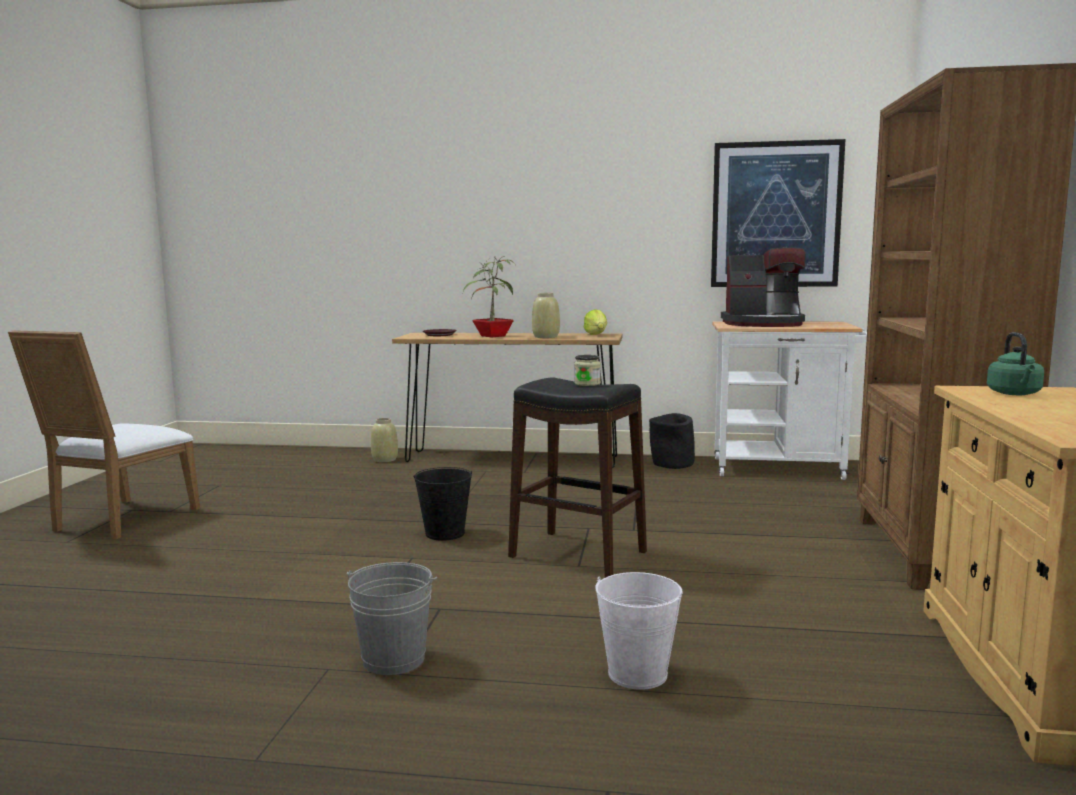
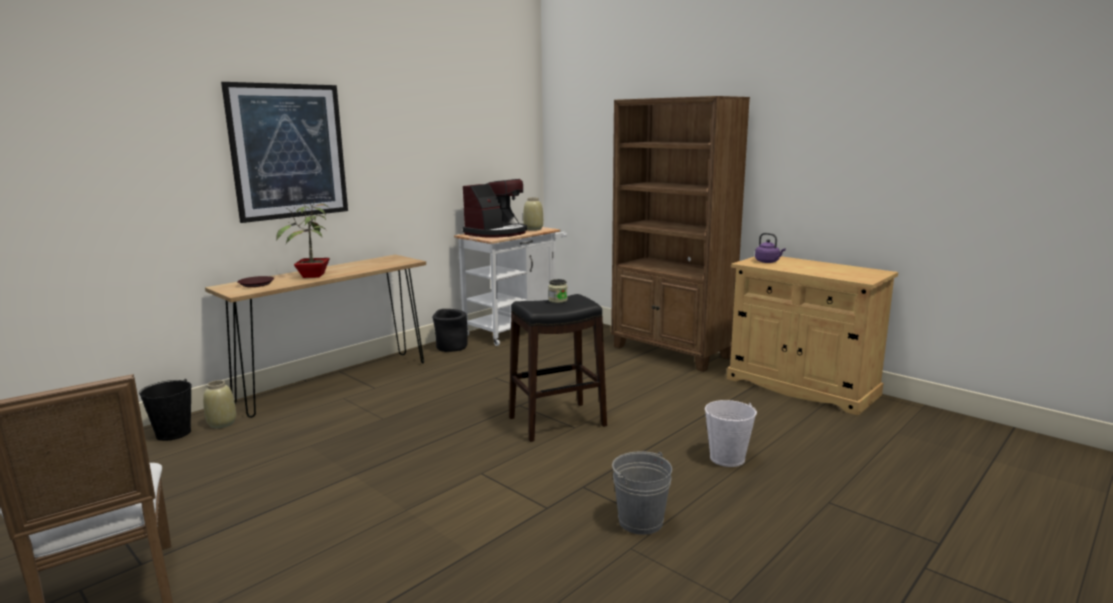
camera: 55 degrees left, 5 degrees up
black bucket [413,467,472,541] -> black bucket moved to [139,379,192,441]
beige vase [532,293,560,338] -> beige vase moved to [523,197,543,231]
lettuce [584,309,607,335] -> none
picture [711,139,846,287] -> picture moved to [221,82,348,223]
green kettle [987,332,1044,395] -> purple kettle [755,233,786,263]

